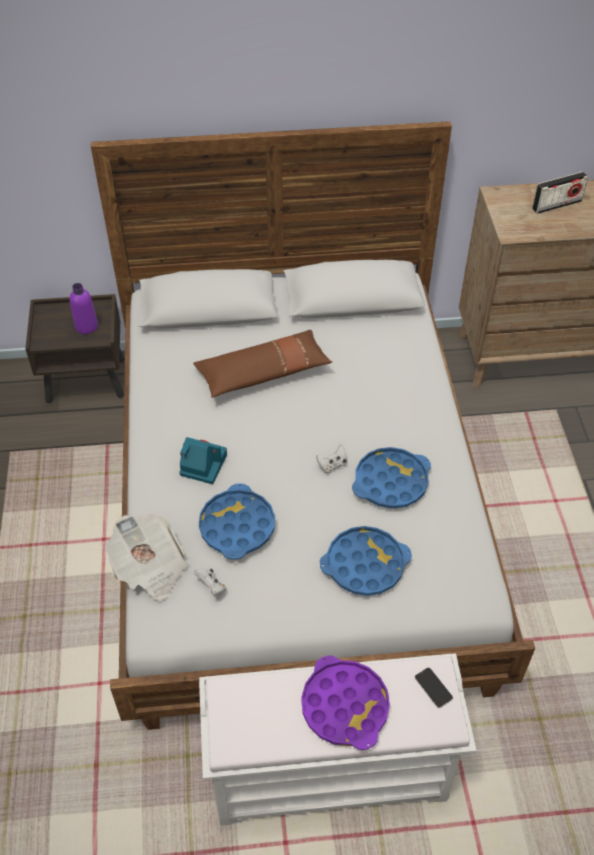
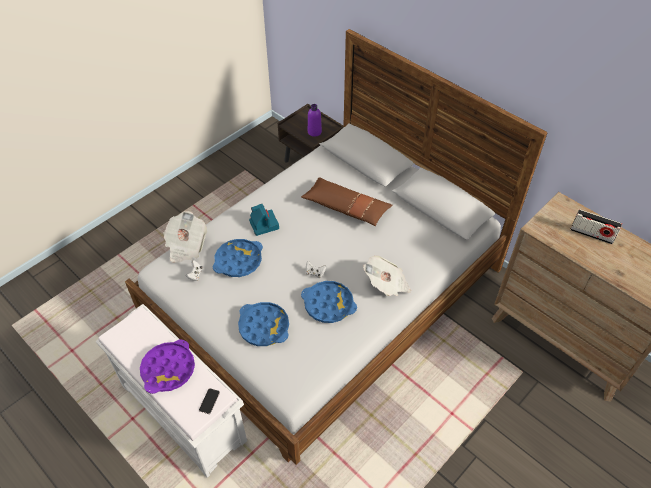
camera: 50 degrees right, 0 degrees up
none -> newspaper [363,255,411,296]

